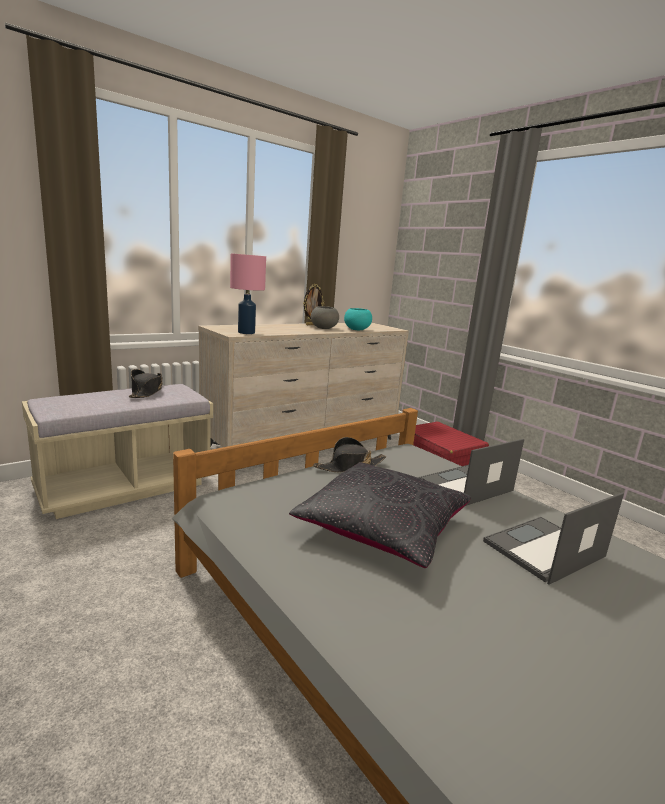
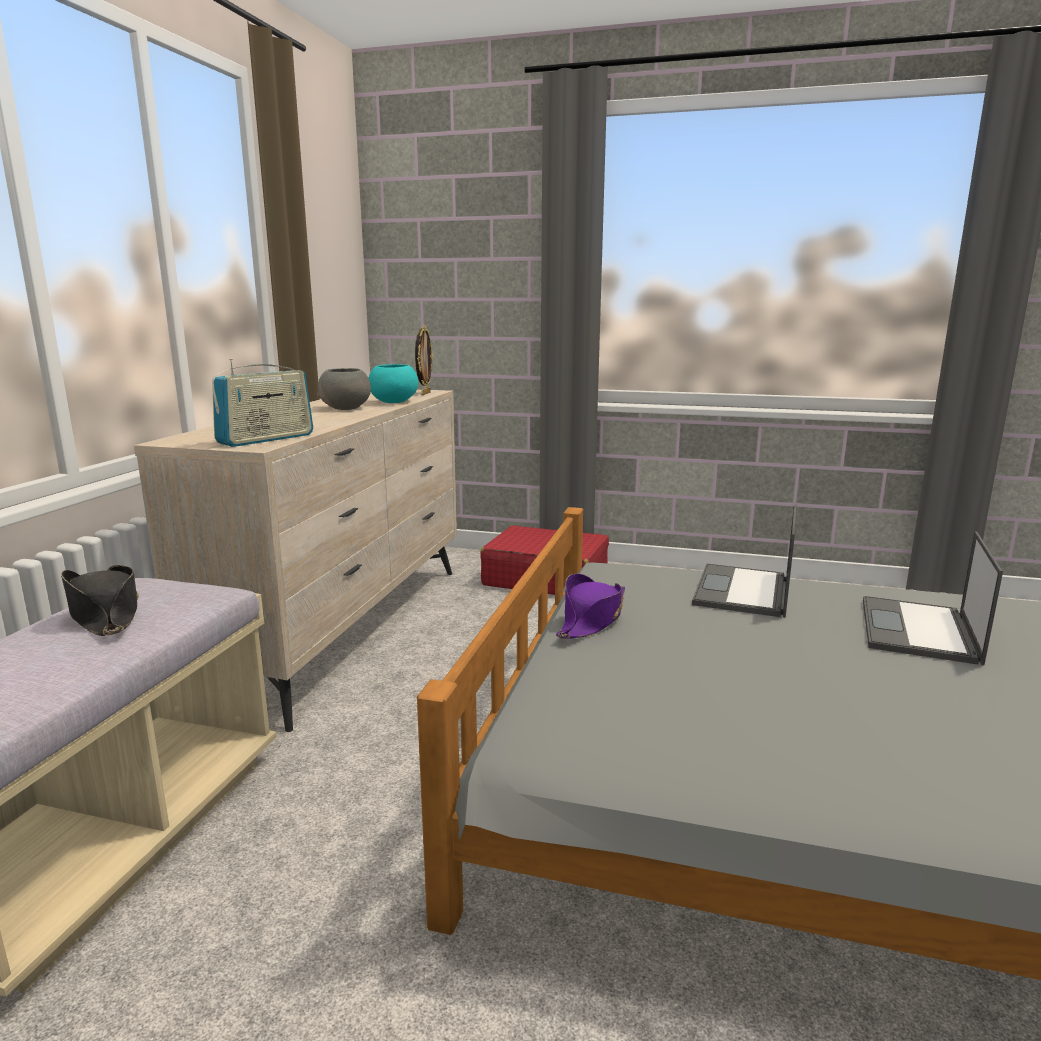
camera: 35 degrees left, 0 degrees up
pink table lamp [230,253,266,334] -> radio [212,358,313,447]
black pillow [289,462,471,568] -> none
picture frame [303,284,324,325] -> picture frame moved to [415,325,433,395]
black hat [313,437,386,472] -> purple hat [556,574,625,639]

